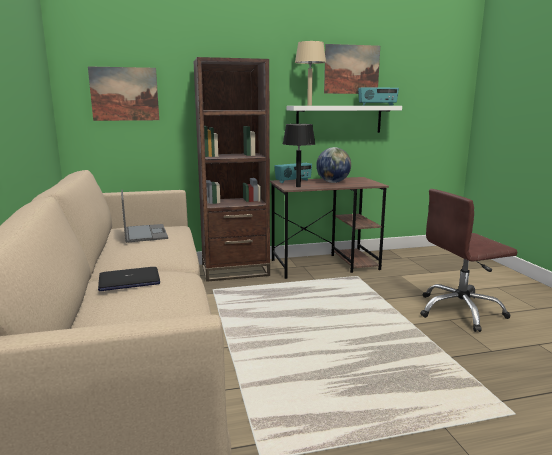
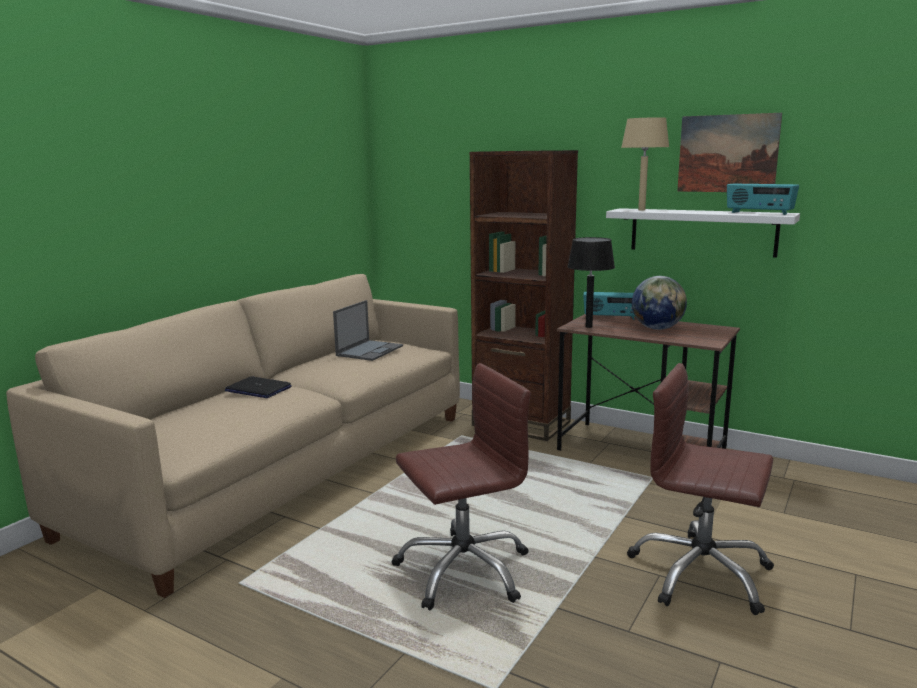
camera: 45 degrees right, 0 degrees up
picture [88,66,159,121] -> none
none -> brown office chair [391,363,531,611]

